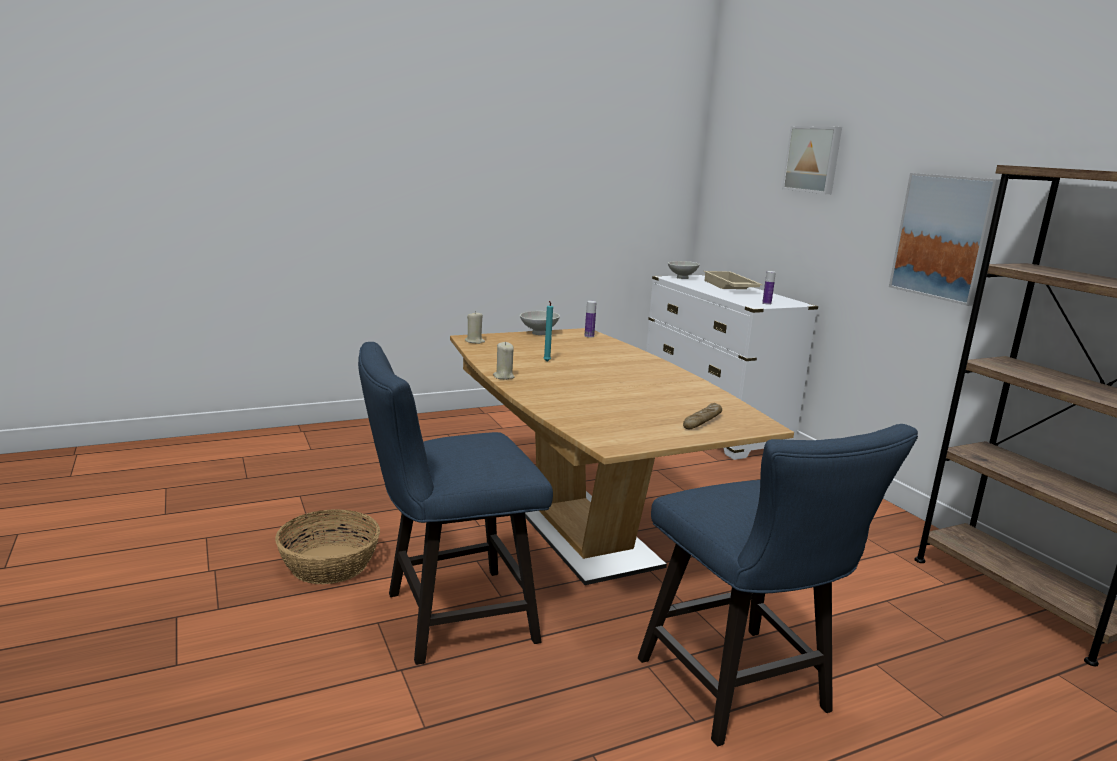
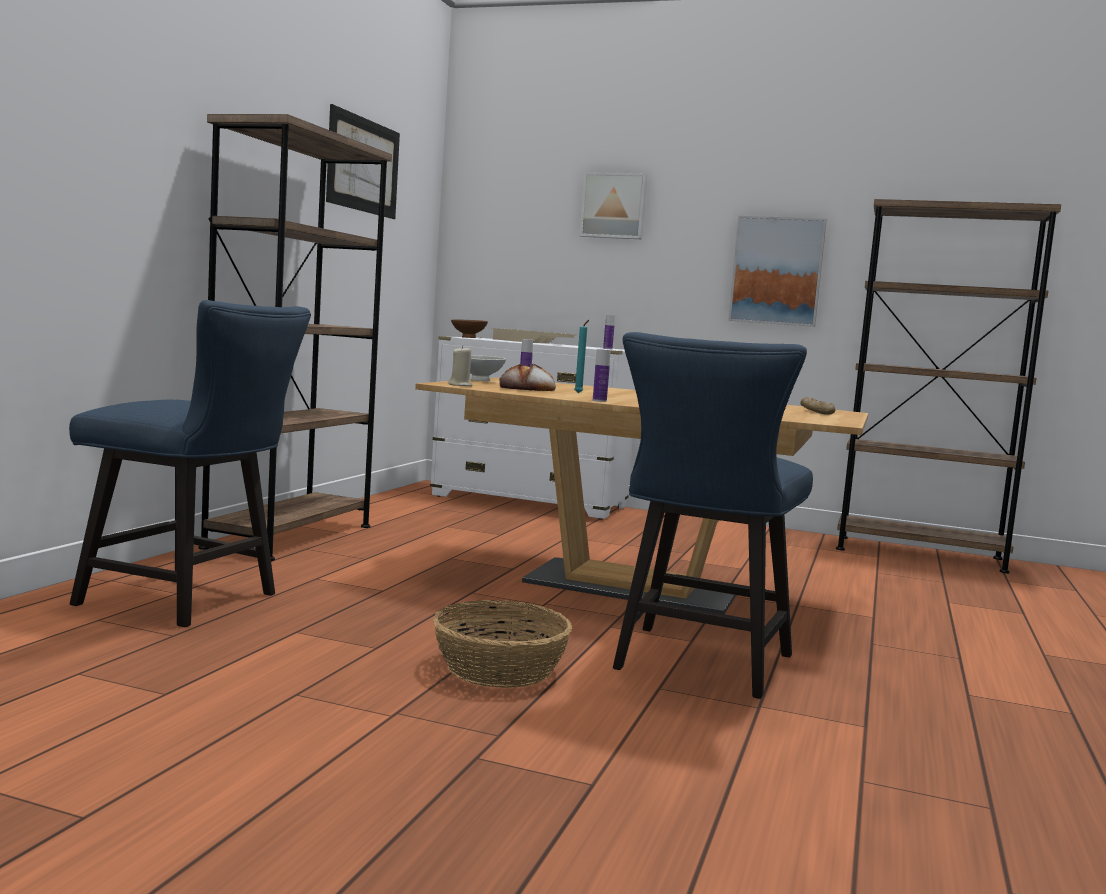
camera: 45 degrees left, 10 degrees down
beige candle [493,342,514,380] -> bottle [593,349,611,402]
blue chair [638,424,918,746] -> blue chair moved to [69,300,311,627]
white bowl [668,261,700,279] -> brown bowl [451,319,488,338]
none -> brown bookcase [198,114,392,561]
none -> picture [326,104,400,219]
none -> bread [499,364,556,391]

